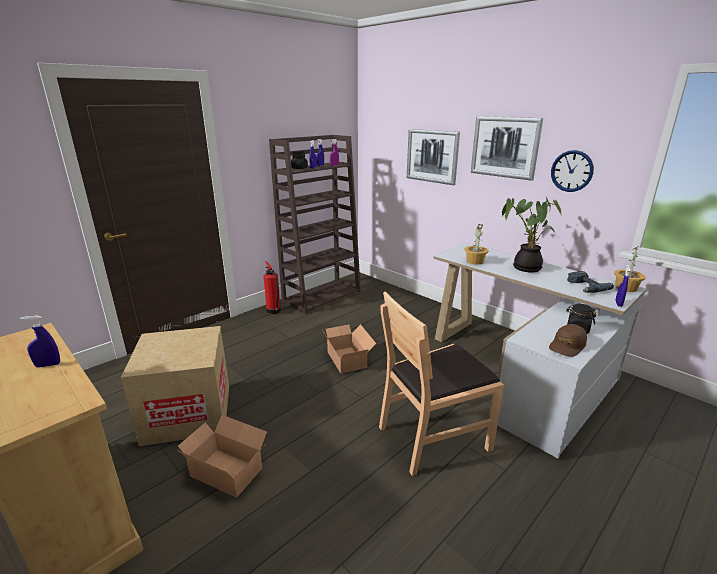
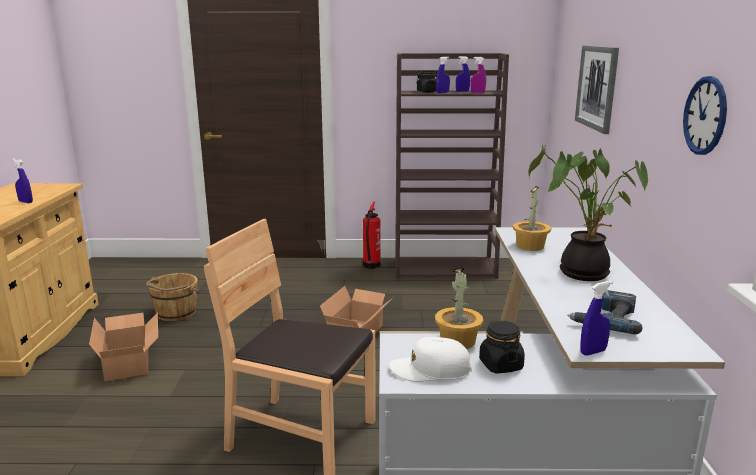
camera: 45 degrees right, 5 degrees down
cardboard box [121,326,229,446] -> brown bucket [146,273,199,321]
picture [471,116,543,181] -> none
brown cap [549,324,587,357] -> white cap [389,337,472,382]
potted plant [614,246,646,292] -> potted plant moved to [435,268,483,349]

